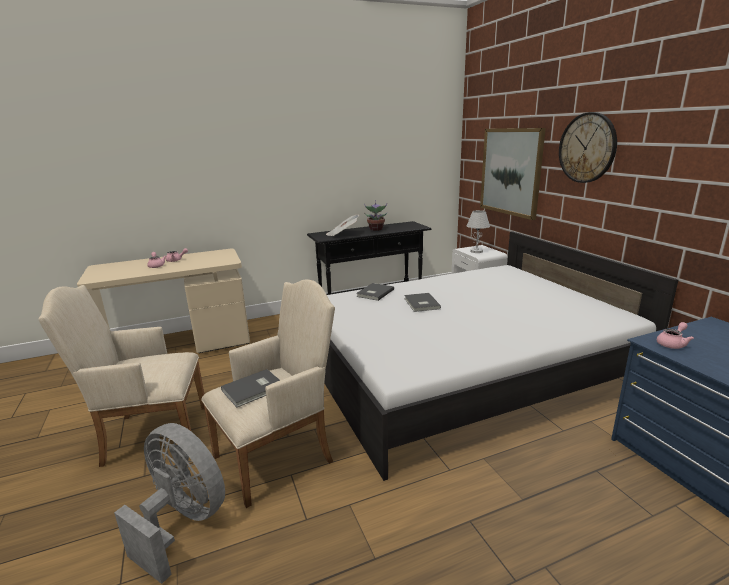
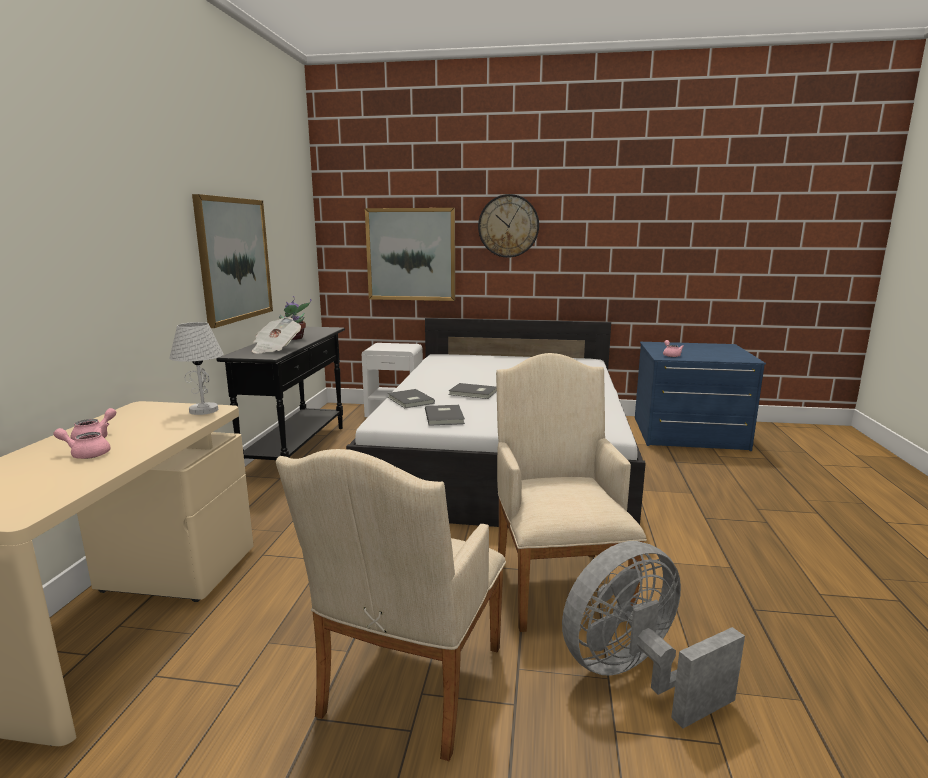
camera: 60 degrees left, 5 degrees down
grey book [221,369,280,407] -> grey book moved to [425,405,465,426]
white table lamp [467,210,490,253] -> white table lamp moved to [169,322,224,415]
none -> picture [192,194,273,328]

